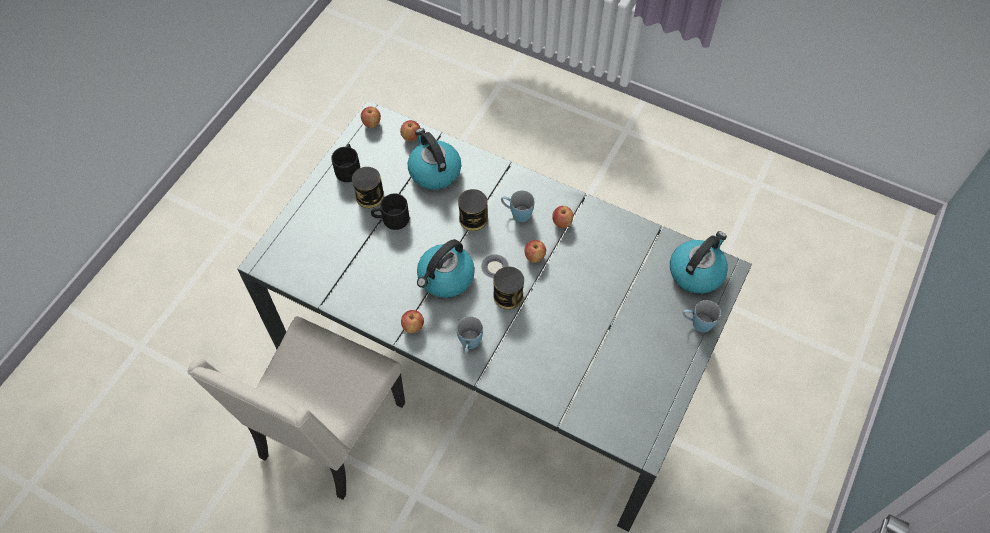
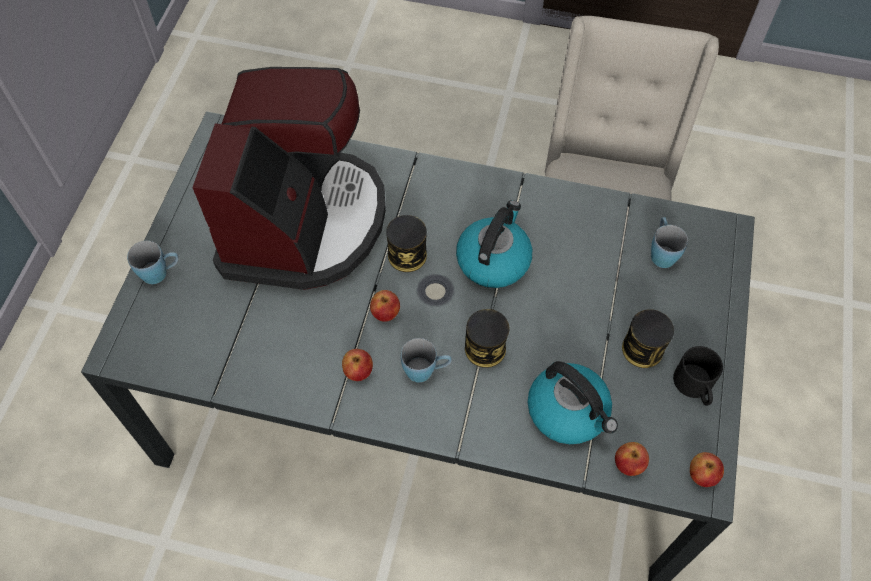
camera: 165 degrees right, 0 degrees up
black mug [371,193,409,230] -> none
apple [401,310,424,333] -> none
blue mug [457,316,483,354] -> blue mug moved to [651,217,688,268]
kettle [670,231,728,294] -> none
none -> coffee machine [192,67,386,290]

